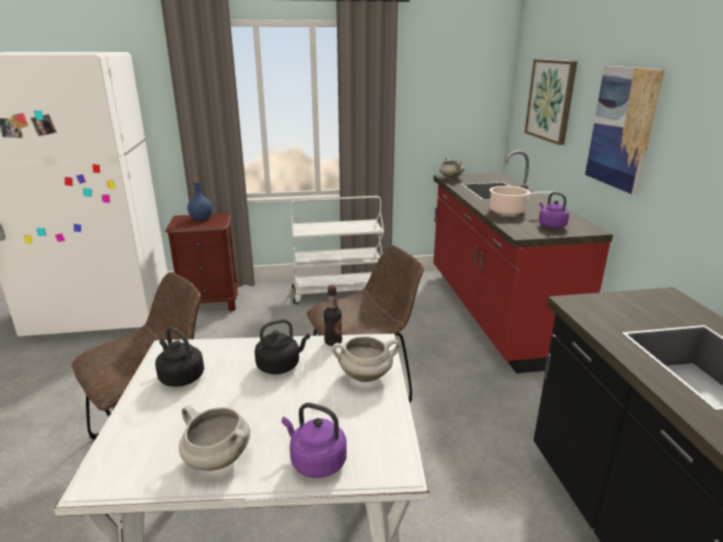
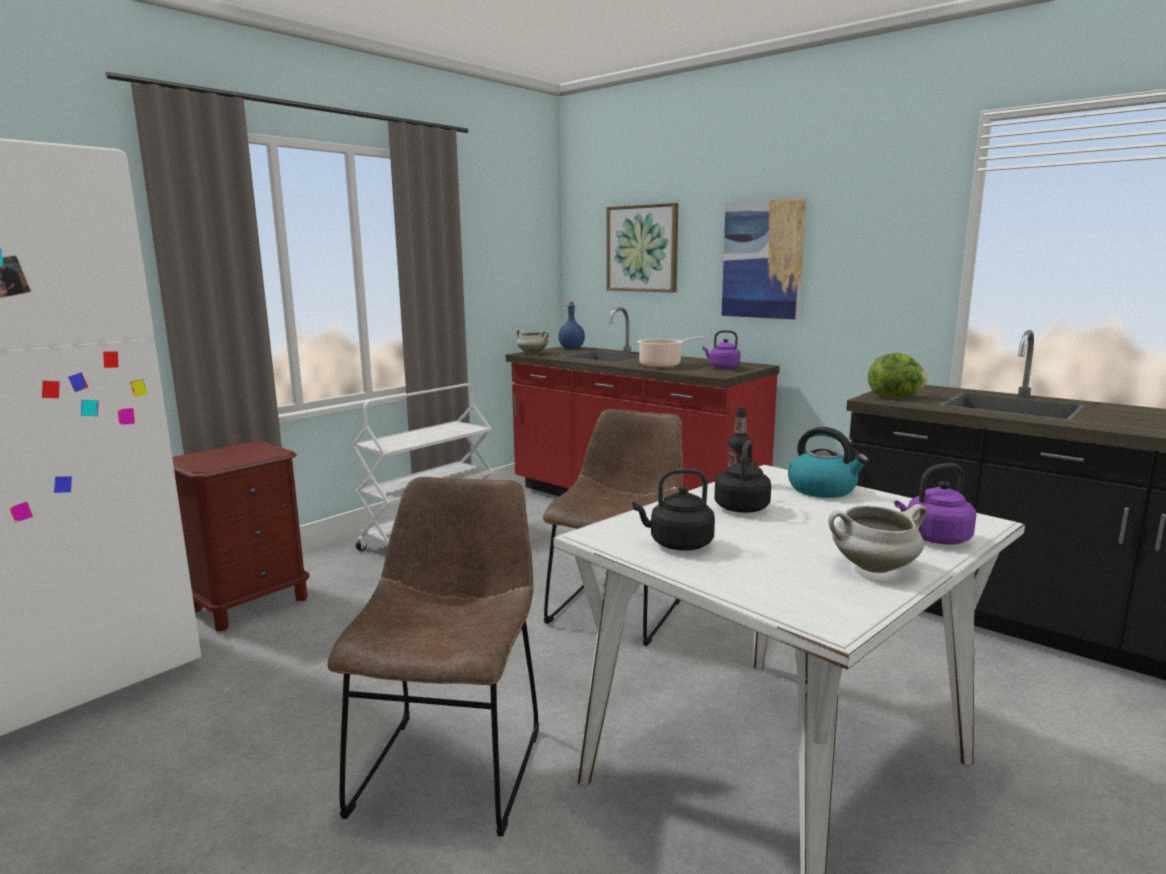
camera: 40 degrees left, 10 degrees down
blue bottle [188,179,212,220] -> blue bottle moved to [558,302,585,349]
white cooking pot [332,336,399,382] -> kettle [788,427,869,498]
none -> lettuce [868,353,927,397]

